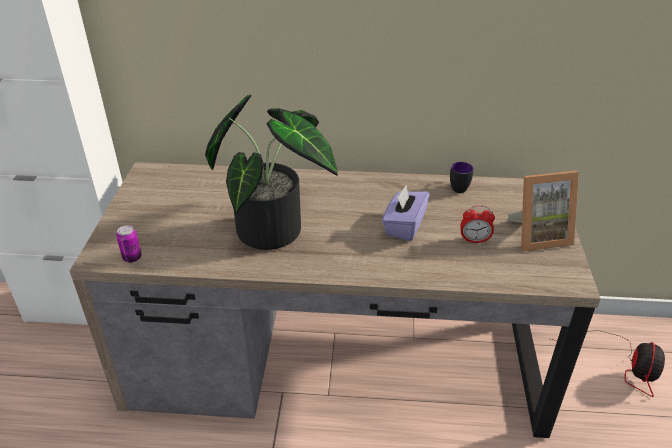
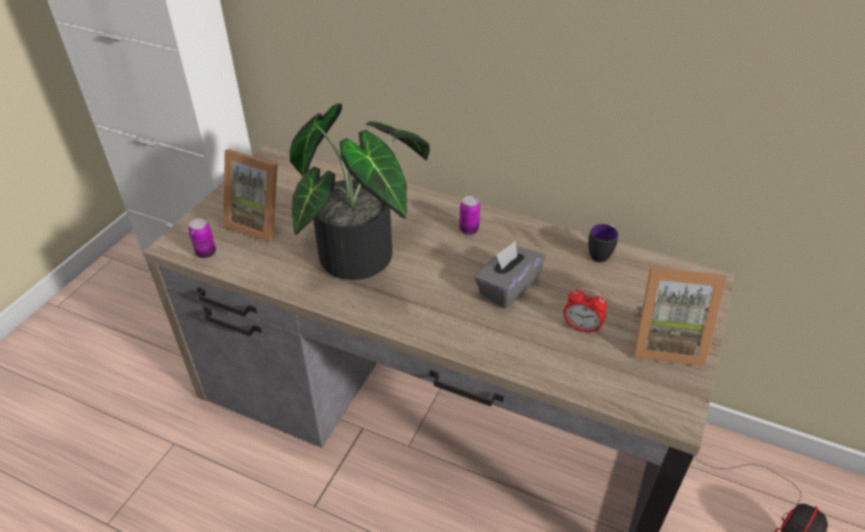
camera: 20 degrees right, 5 degrees up
purple tissue box [382,185,429,241] -> grey tissue box [474,241,545,308]
none -> picture frame [223,149,278,243]
none -> can [459,196,480,235]

